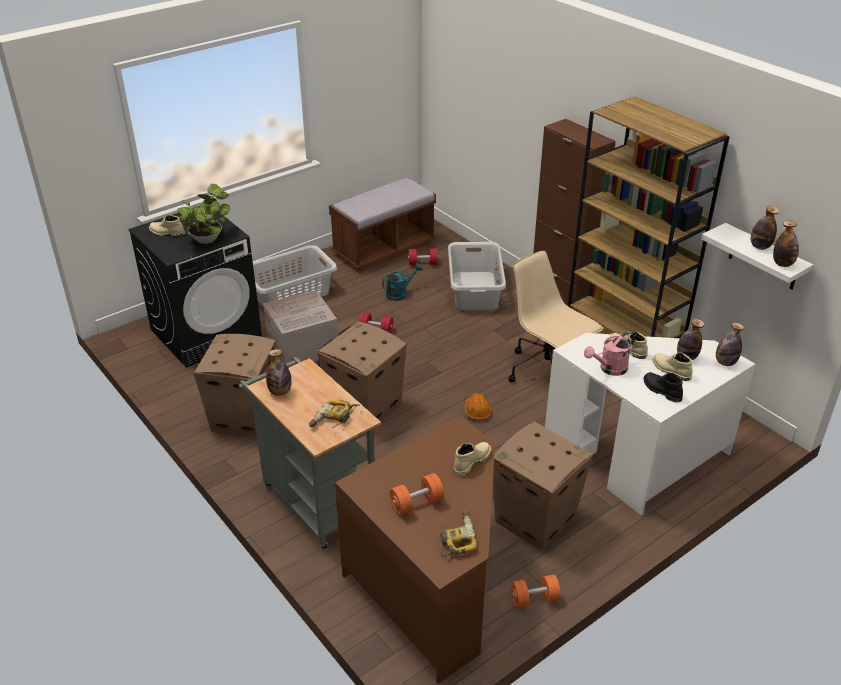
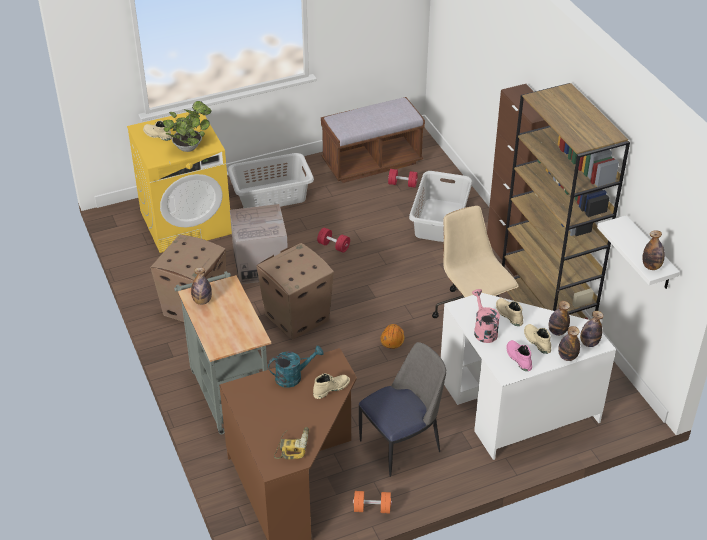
camera: 15 degrees right, 5 degrees up
black washing machine [128,204,262,368] -> yellow washing machine [127,112,232,253]
power drill [309,399,360,428] -> none
turquoise watering can [382,263,422,301] -> turquoise watering can moved to [268,346,323,388]
orange dumbbell [390,473,444,515] -> none
cardboard box [493,421,593,551] -> chair [359,342,447,477]
pink watering can [584,331,635,376] -> pink watering can turned 90 degrees clockwise [472,289,500,343]
black boot [643,372,683,402] -> pink boot [506,340,532,371]
bottle [751,206,779,250] -> bottle moved to [558,326,580,361]

